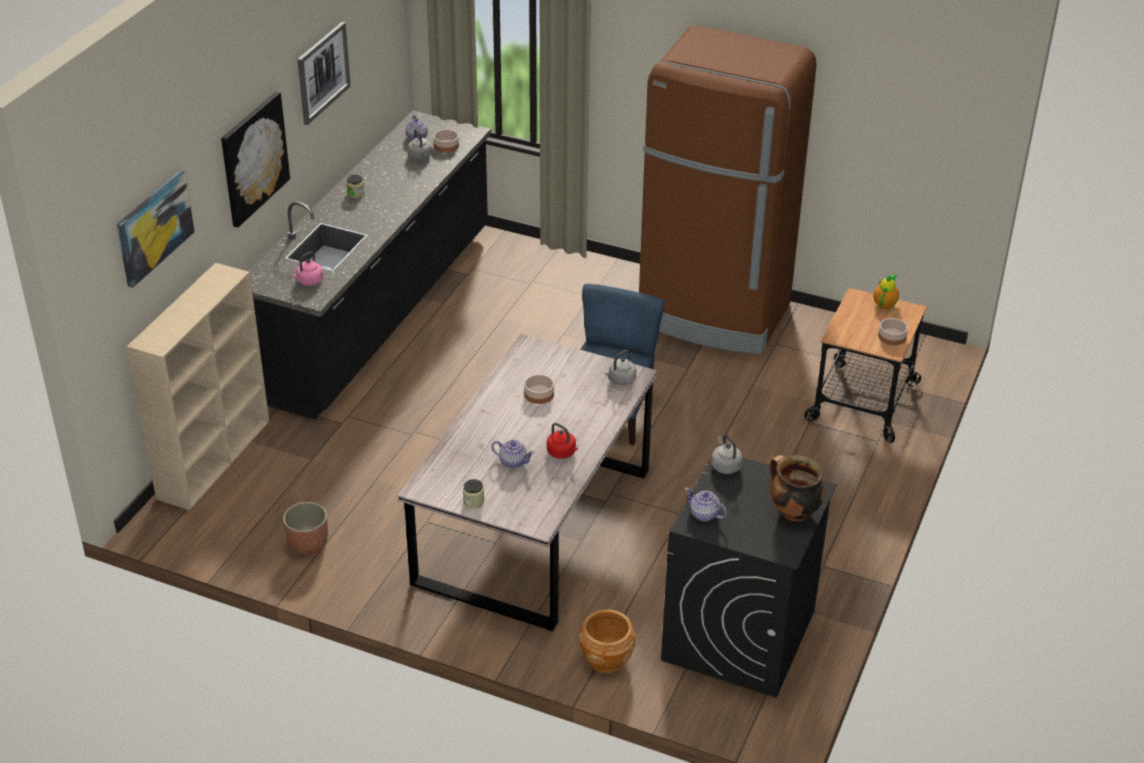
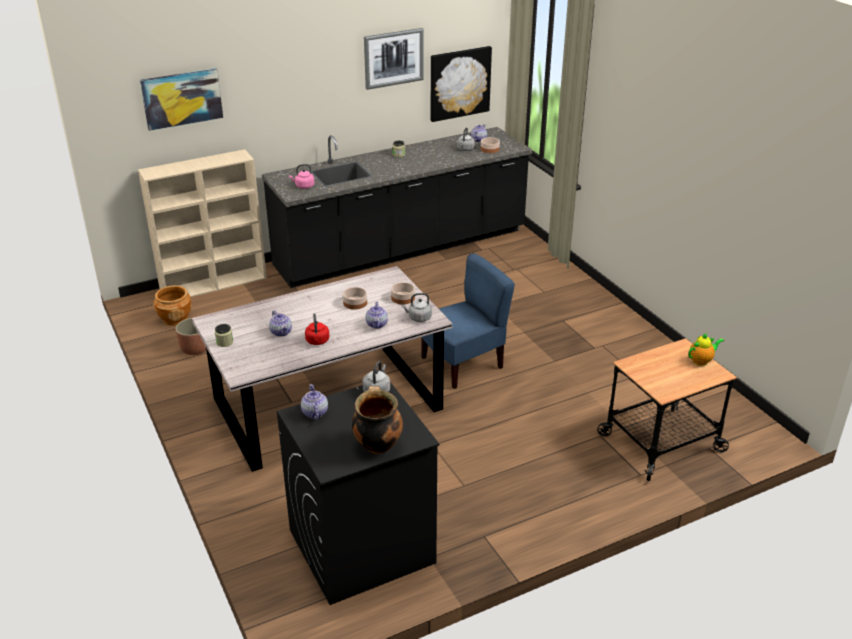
camera: 40 degrees right, 5 degrees down
picture [221,92,290,228] -> picture moved to [431,46,492,122]
brown planter [579,609,635,673] -> brown planter moved to [153,286,192,326]
brown fridge [639,26,817,354] -> none
bowl [878,318,908,345] -> bowl moved to [391,282,415,305]
none -> teapot [366,302,388,329]

